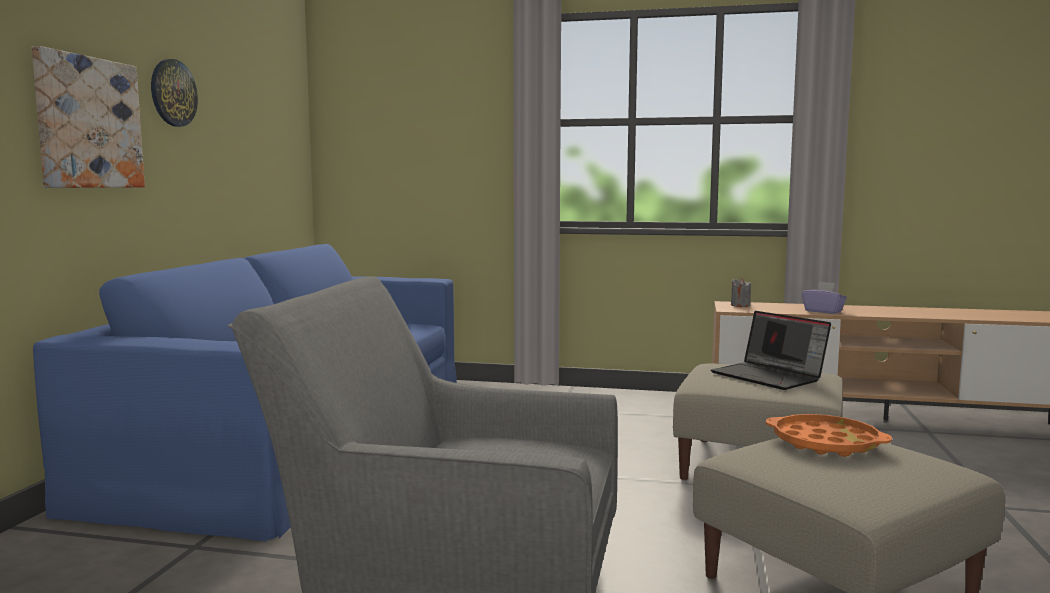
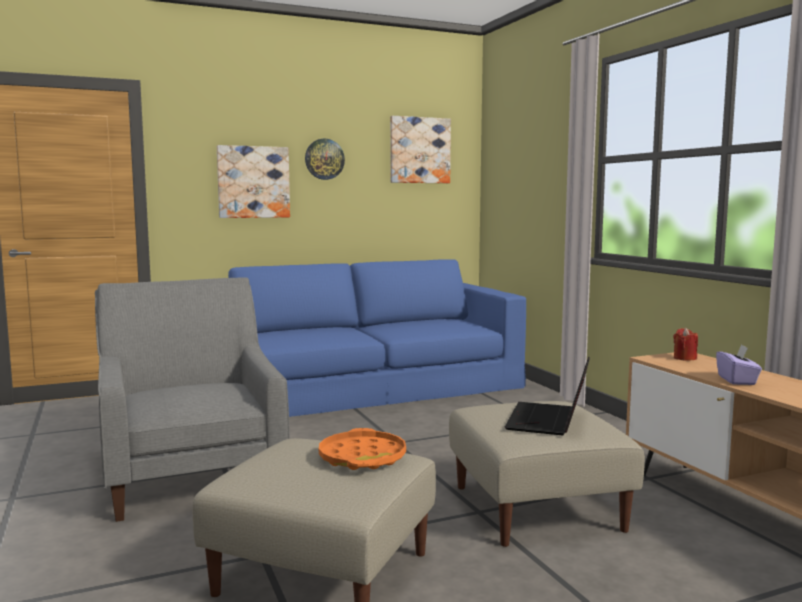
camera: 55 degrees right, 0 degrees up
grey candle [731,278,751,307] -> red candle [673,328,698,361]
none -> picture [390,116,451,183]

